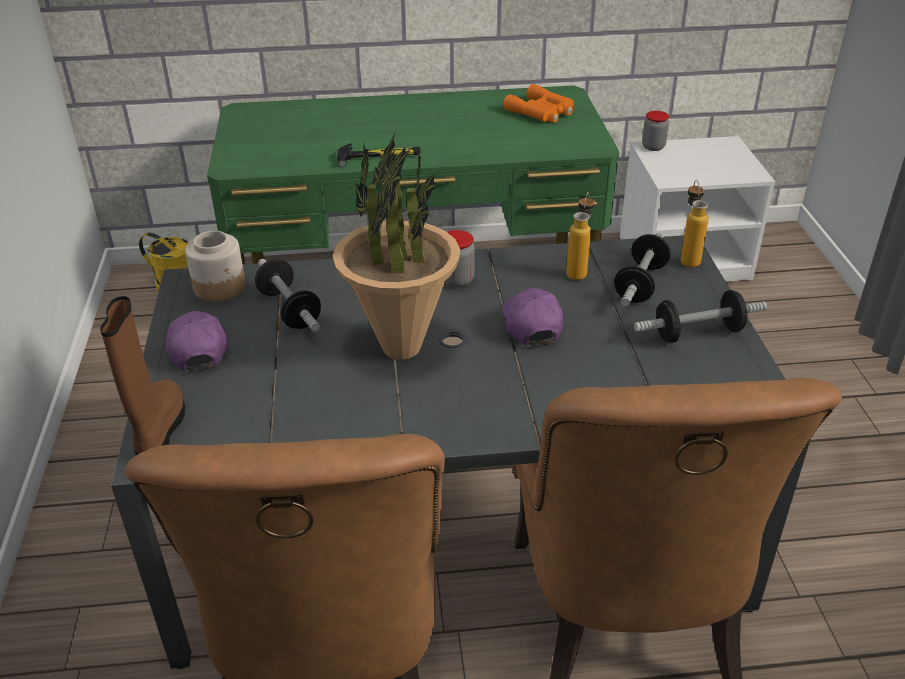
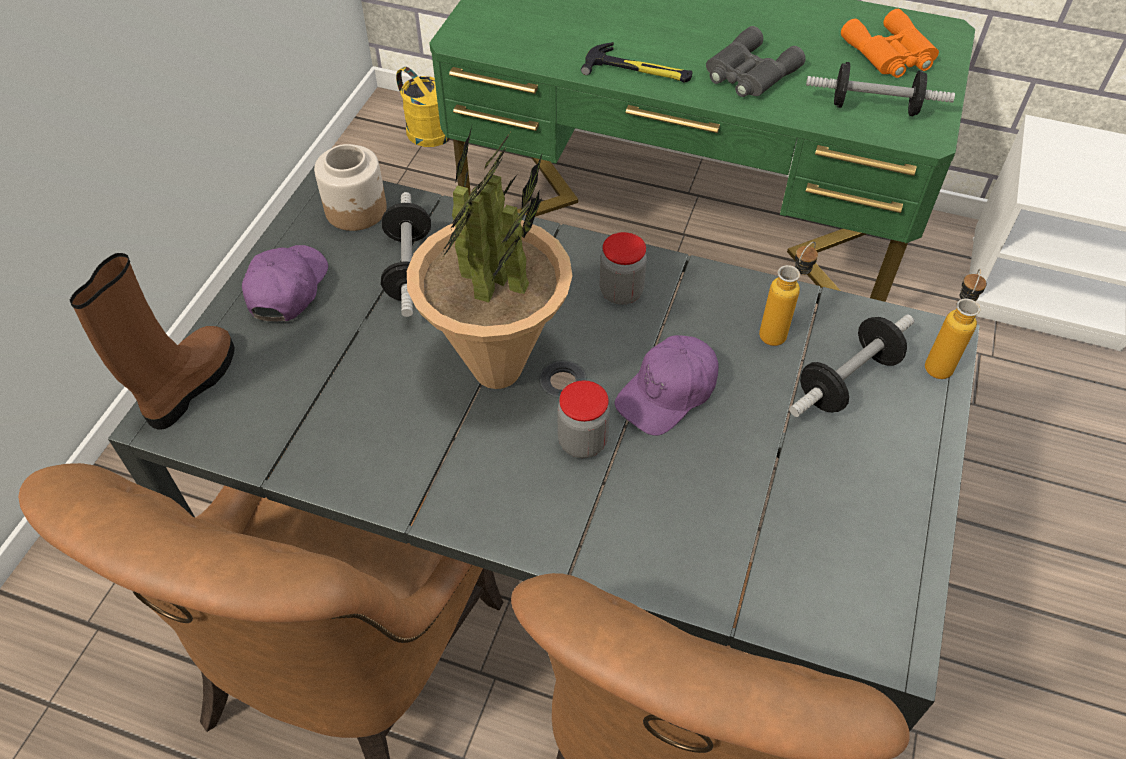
camera: 25 degrees right, 15 degrees up
purple cap [502,288,563,346] -> purple cap turned 150 degrees counterclockwise [614,335,719,436]
dumbbell [634,290,767,343] -> dumbbell moved to [806,62,955,116]
jar [642,111,669,151] -> jar moved to [558,380,610,458]
none -> grey binoculars [706,26,806,97]

